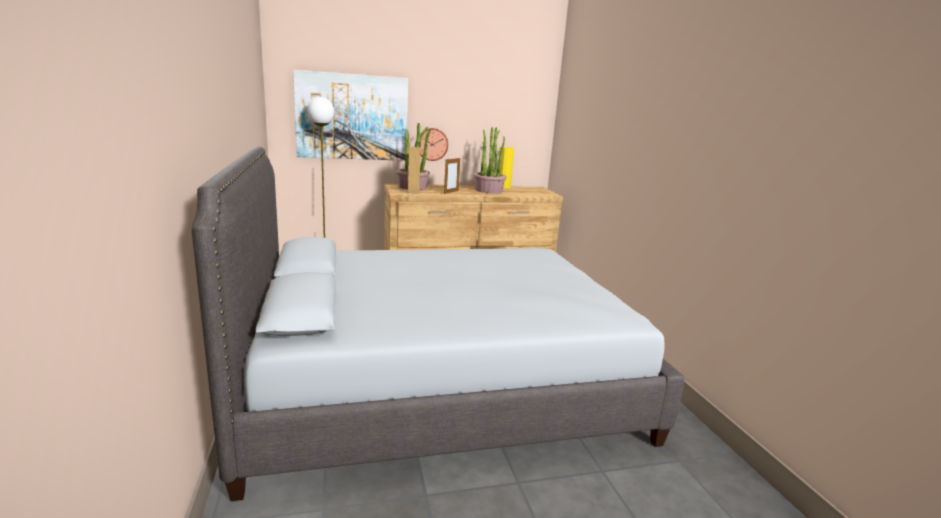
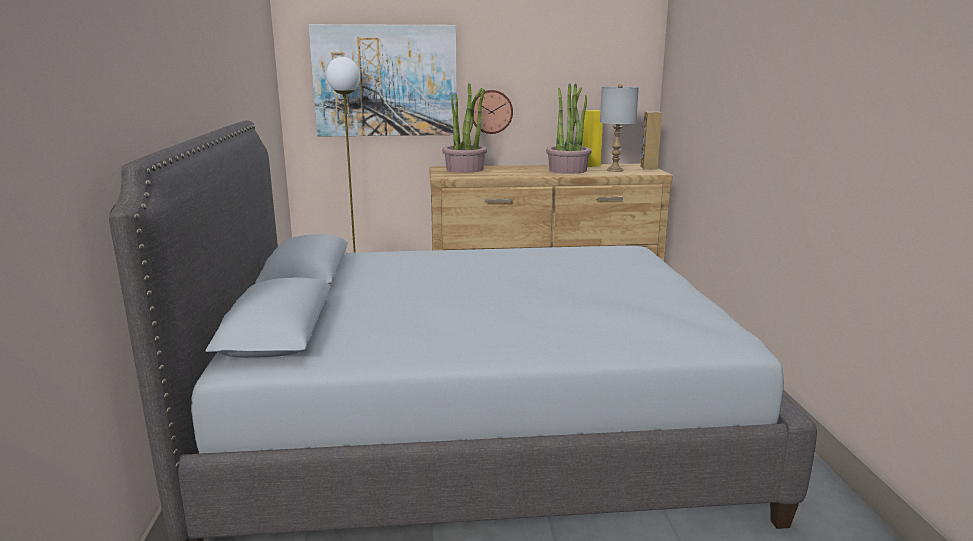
camera: 10 degrees right, 0 degrees up
brown speaker [408,147,421,194] -> brown speaker moved to [641,111,662,169]
picture frame [444,158,460,194] -> none
none -> grey table lamp [600,84,639,172]

